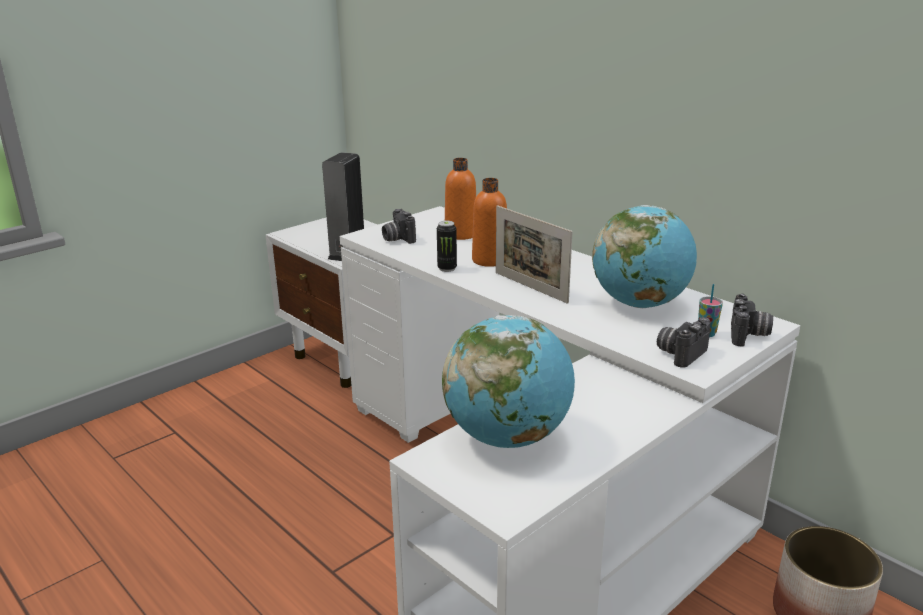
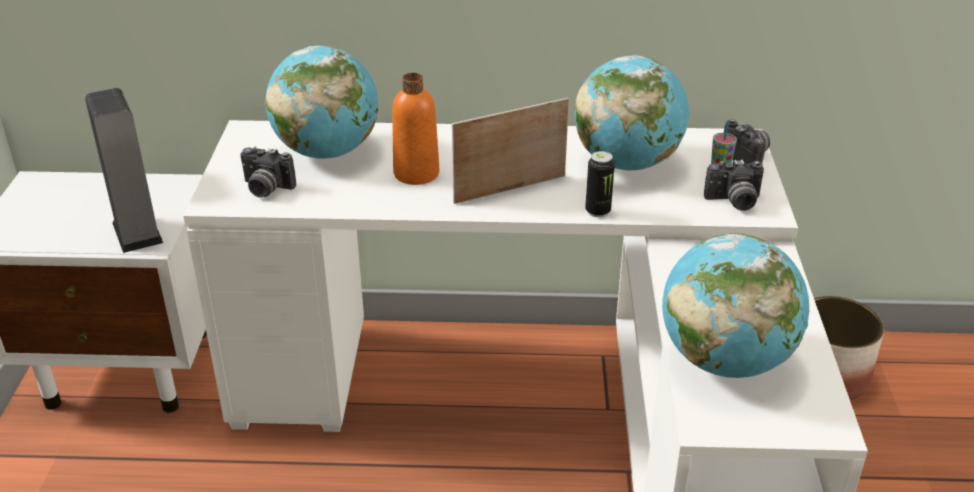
camera: 45 degrees left, 10 degrees up
can [437,221,457,272] -> can moved to [585,151,615,217]
orange bottle [445,158,476,240] -> globe [266,46,378,159]
picture frame [496,205,573,304] -> picture frame turned 150 degrees clockwise [452,97,569,204]
camera [657,317,711,368] -> camera turned 90 degrees counterclockwise [704,160,764,211]

